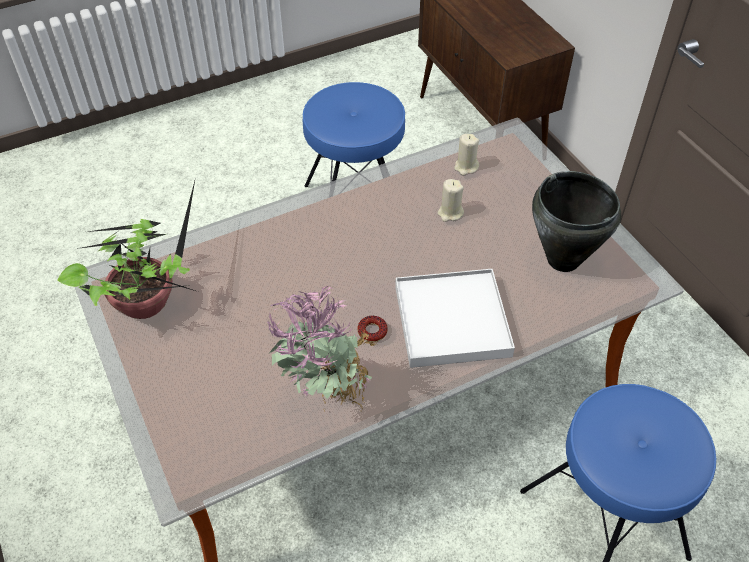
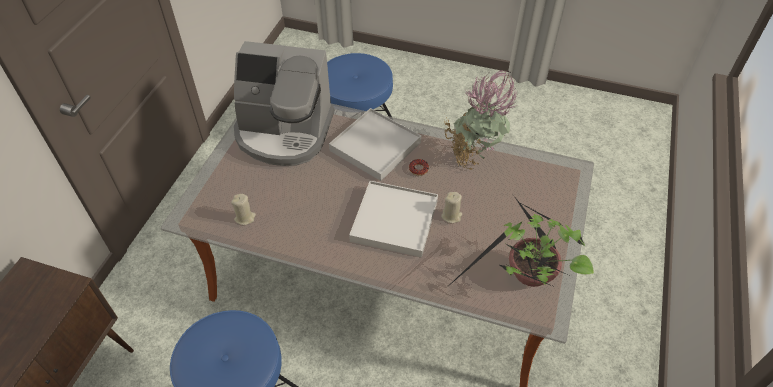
camera: 135 degrees left, 0 degrees up
beige candle [437,179,464,222] -> beige candle moved to [441,192,462,223]
black cooking pot [532,171,621,272] -> coffee machine [234,41,334,166]
none -> white tray [349,181,438,258]

